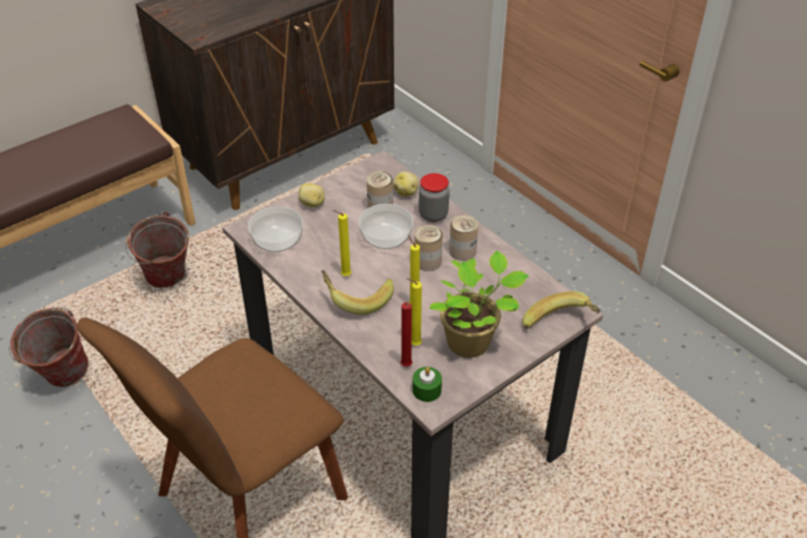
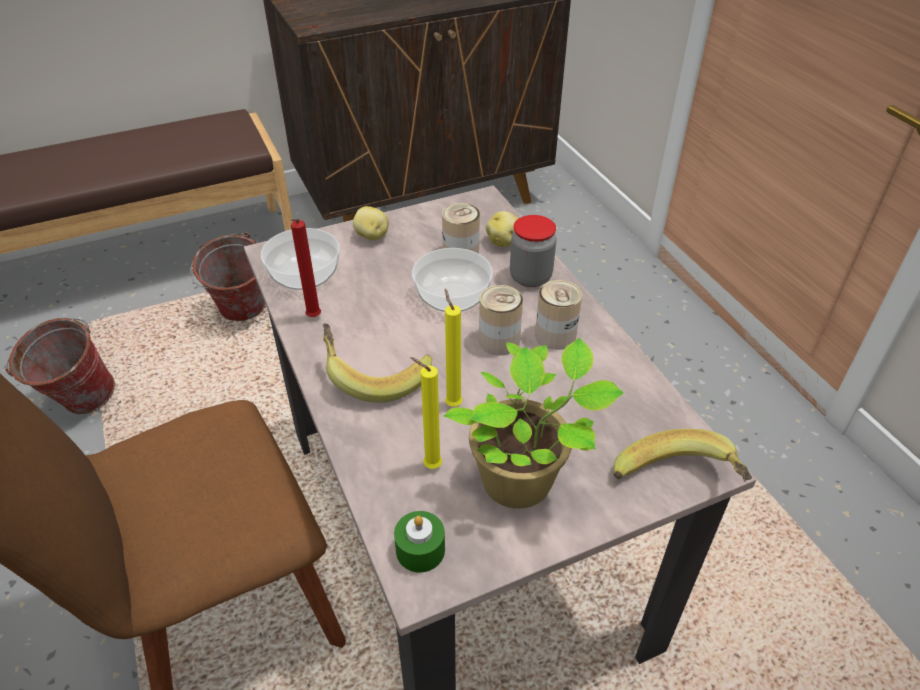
camera: 15 degrees right, 0 degrees up
yellow candle [333,210,351,276] -> none
red candle [401,302,412,367] -> red candle moved to [290,219,321,317]

